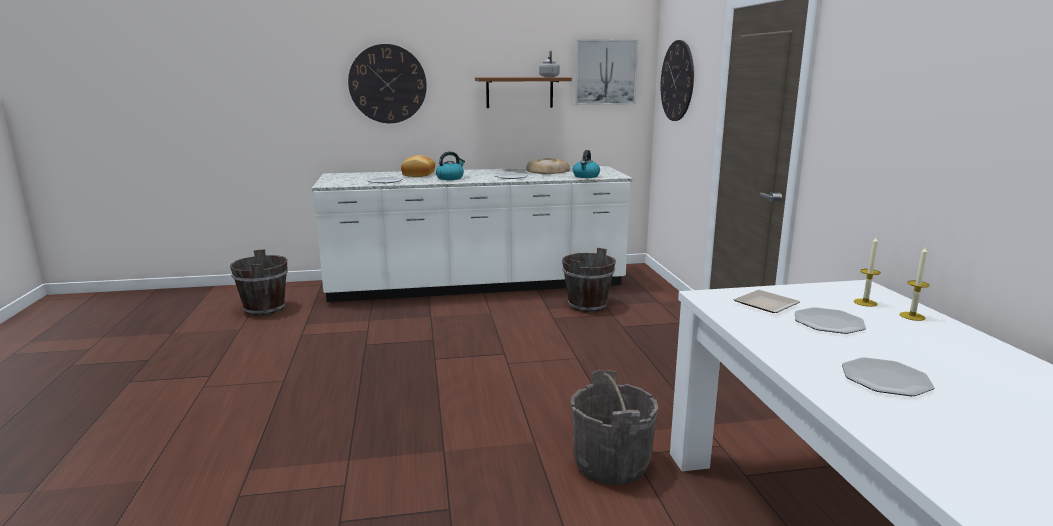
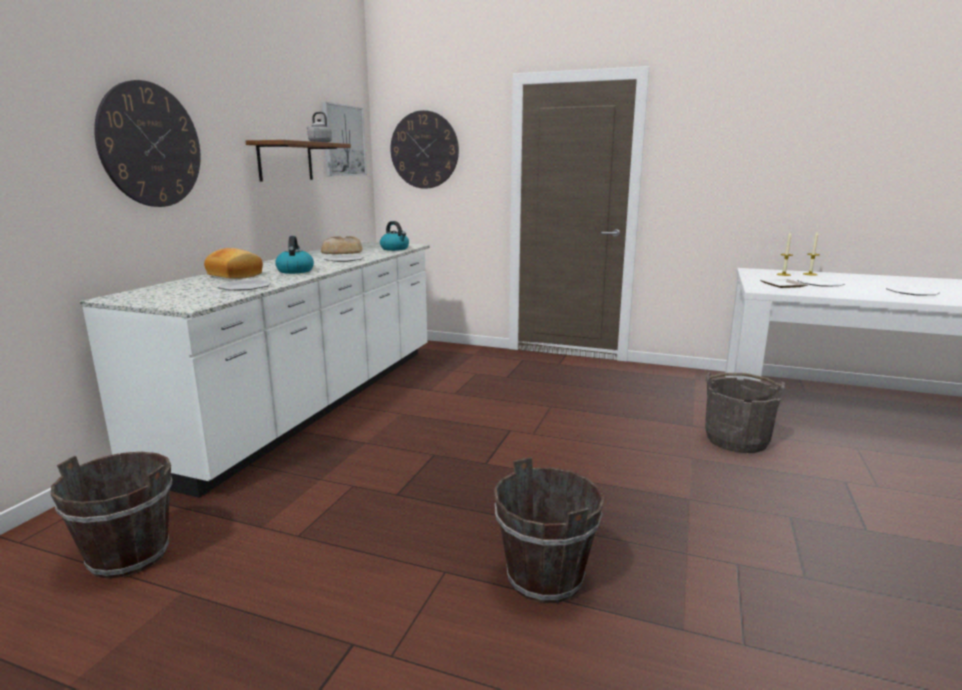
camera: 60 degrees left, 0 degrees up
brown bucket [562,248,616,313] -> brown bucket moved to [494,457,604,603]

